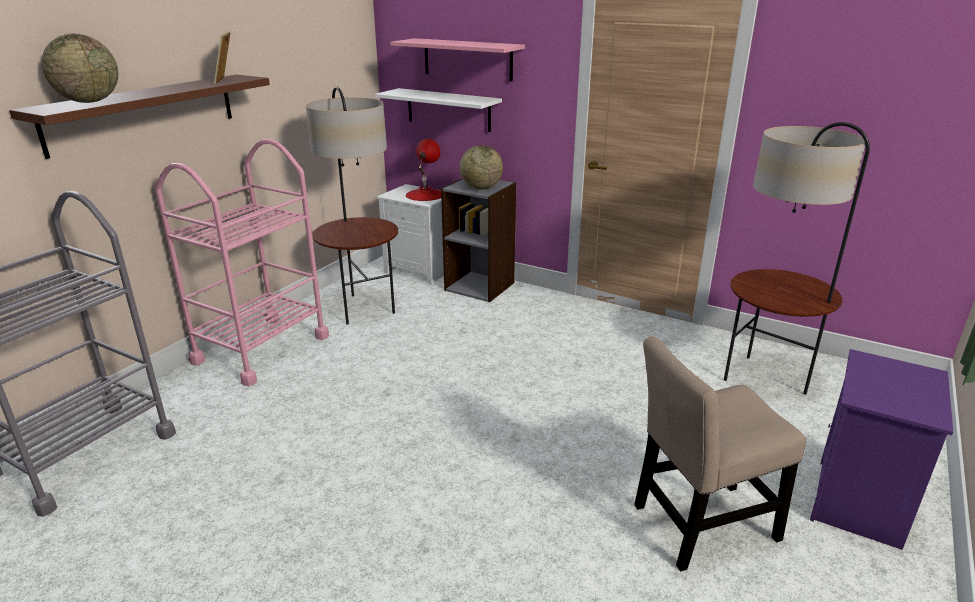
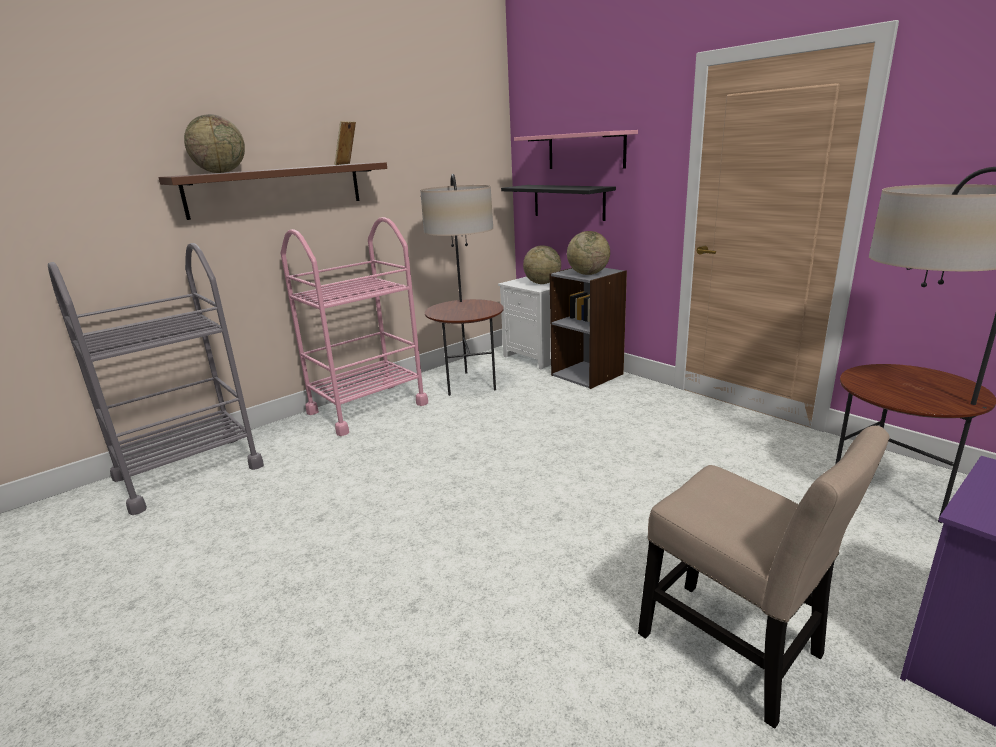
camera: 20 degrees right, 5 degrees down
white shelf [375,88,502,132] -> black shelf [501,185,616,221]
red table lamp [406,139,441,201] -> globe [523,245,561,284]
beige chair [634,336,806,571] -> beige chair turned 135 degrees counterclockwise [638,426,889,729]

